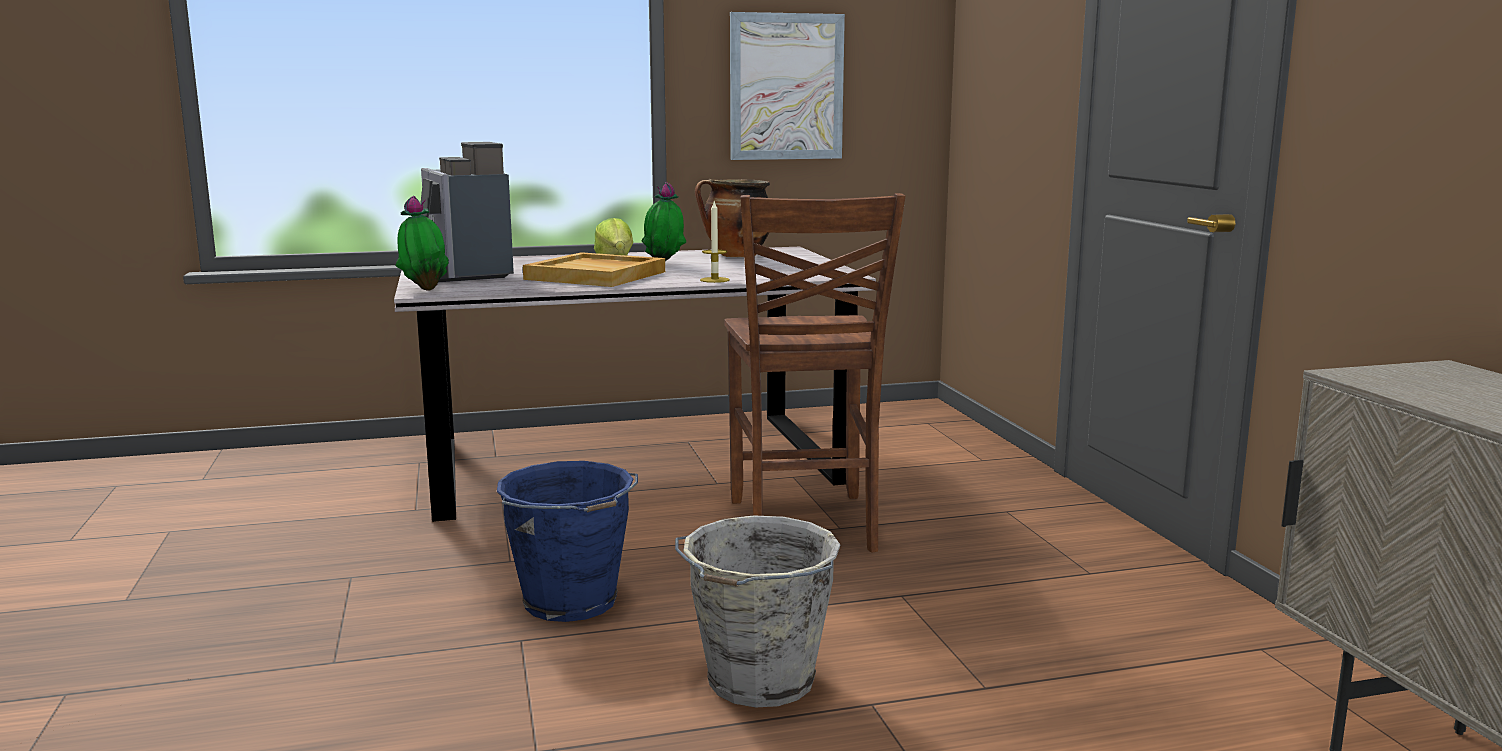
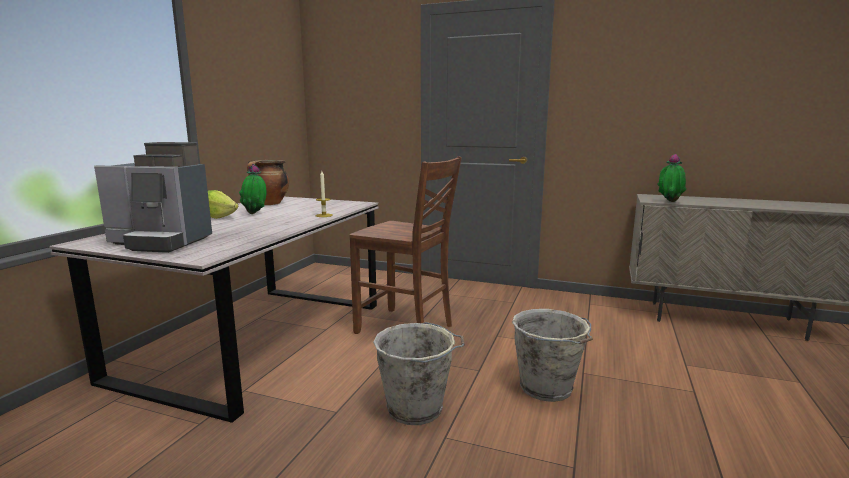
camera: 55 degrees left, 0 degrees up
potted plant [396,196,449,291] -> potted plant moved to [657,154,686,202]
blue bucket [497,461,638,622] -> grey bucket [373,322,465,425]
beige tray [523,252,665,287] -> none
picture [730,12,845,160] -> none

